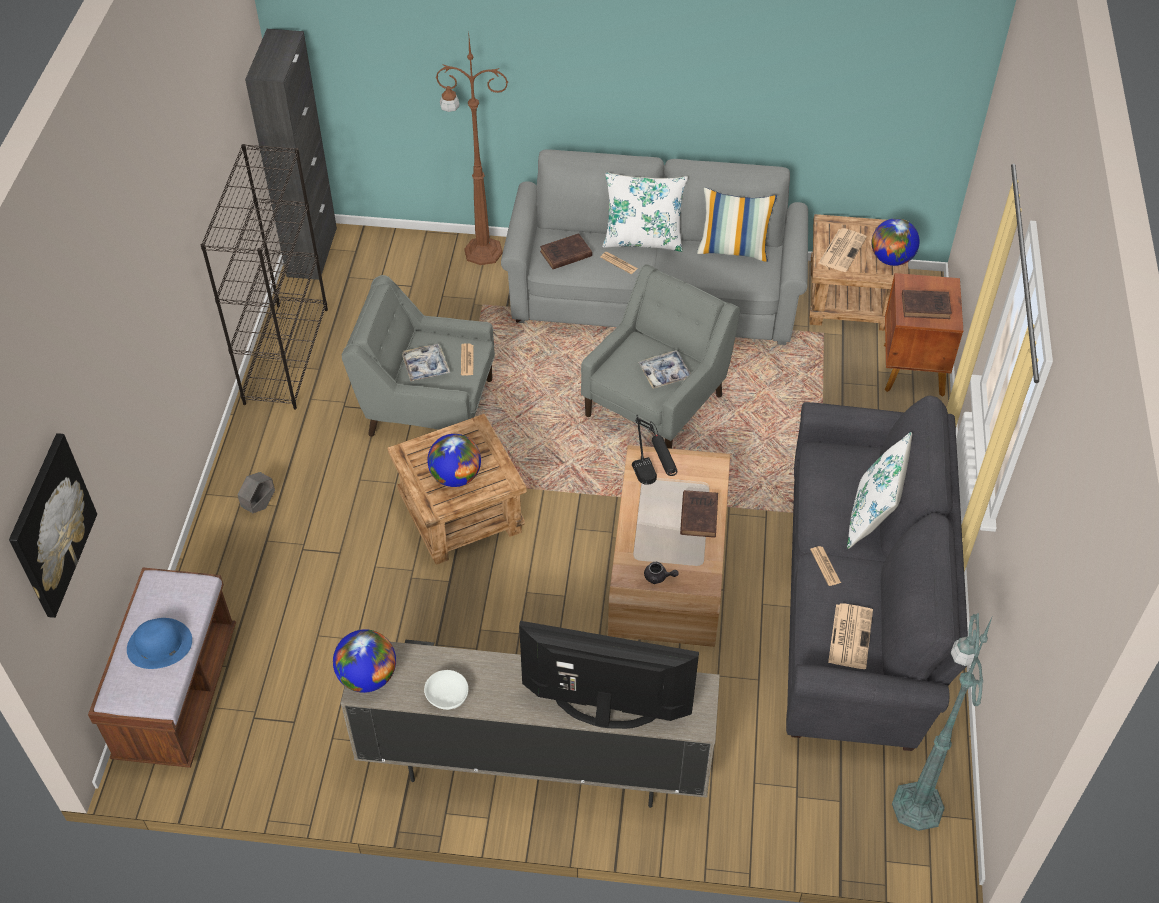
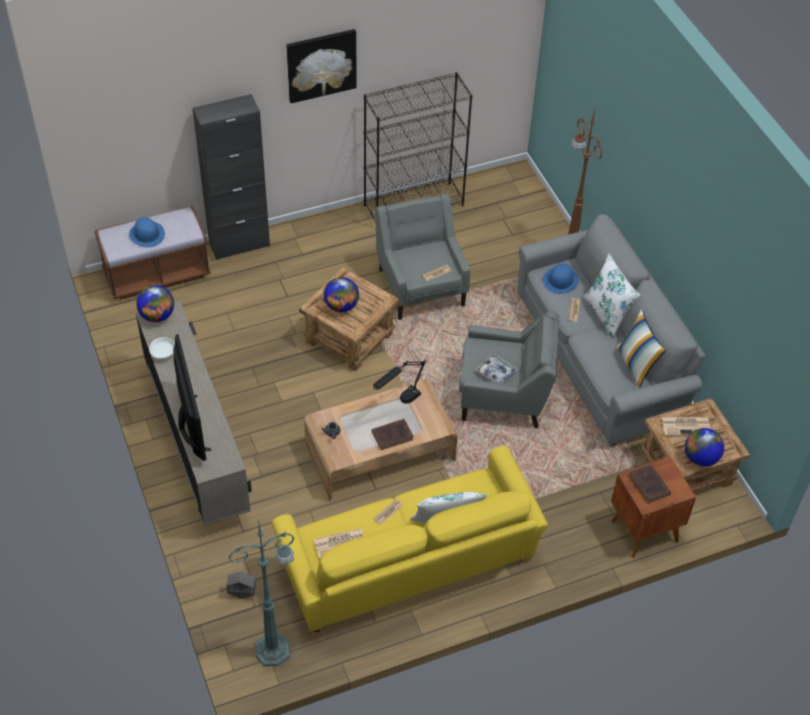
camera: 60 degrees right, 0 degrees up
picture [9,433,97,618] -> picture moved to [286,29,357,103]
grey planter [237,472,275,513] -> grey planter moved to [226,572,256,599]
black cabinet [245,29,337,280] -> black cabinet moved to [193,94,270,260]
tray [402,344,450,382] -> none
brown book [540,233,592,269] -> blue hat [543,263,579,294]
grey sofa [786,396,968,751] -> yellow sofa [272,446,548,634]

